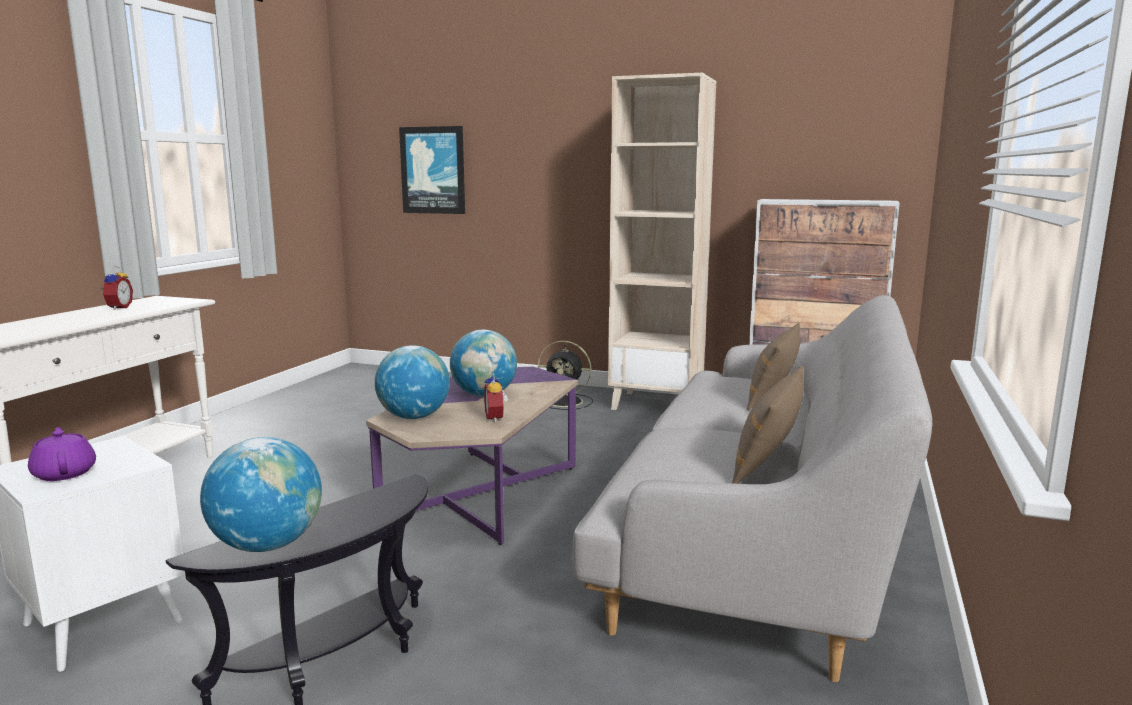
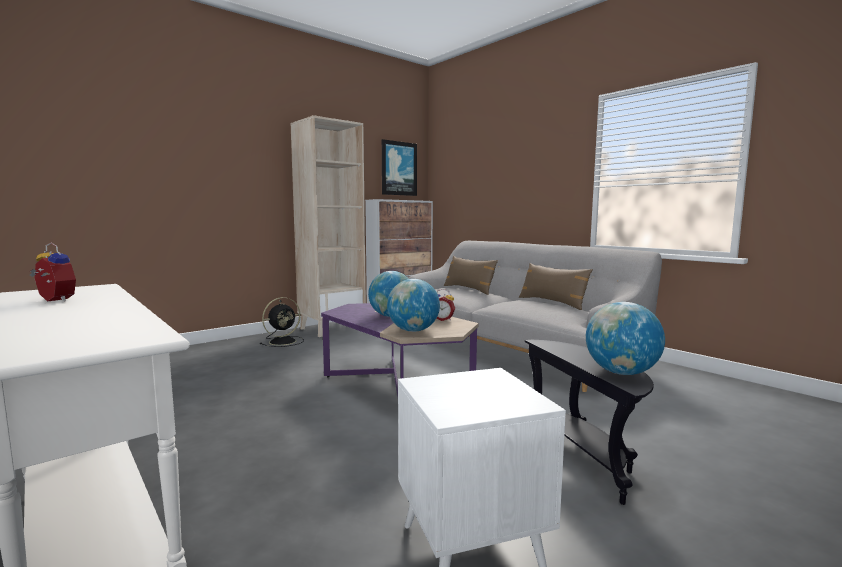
camera: 60 degrees left, 5 degrees down
purple teapot [28,427,96,481] -> none
picture [399,126,465,214] -> picture moved to [382,139,417,196]

